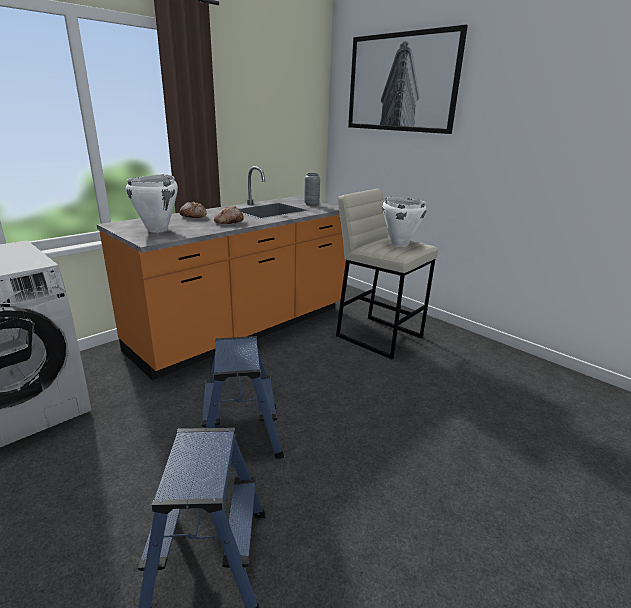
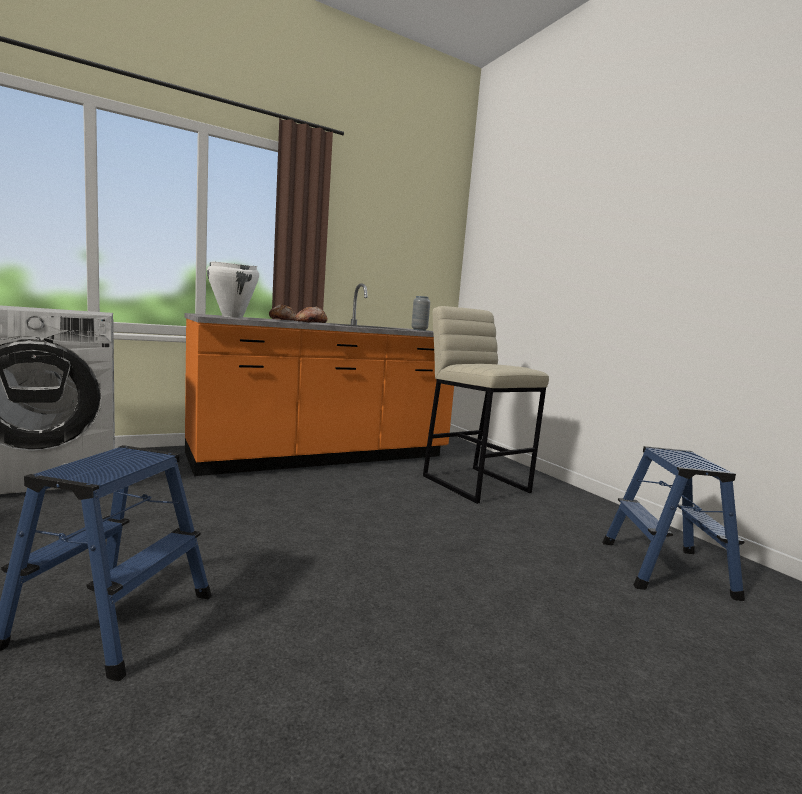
camera: 15 degrees right, 15 degrees down
blue step ladder [202,336,284,459] -> blue step ladder moved to [602,446,745,601]
picture [348,25,468,134] -> none
white cooking pot [382,197,427,247] -> none

